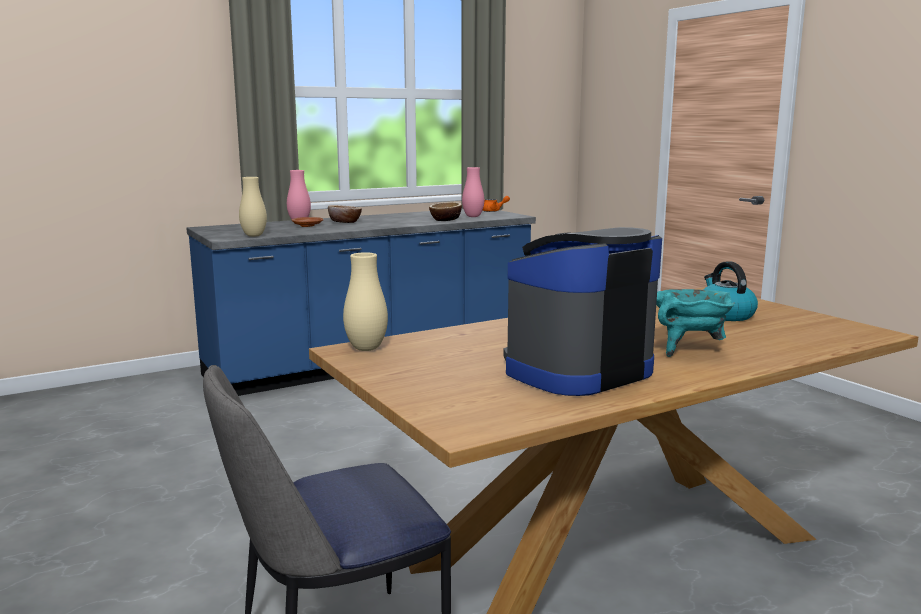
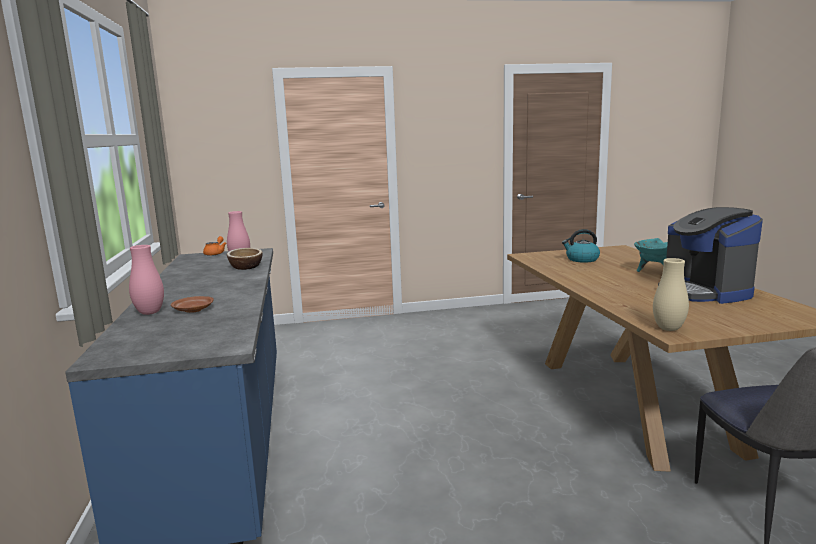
camera: 70 degrees left, 0 degrees up
beige vase [239,177,267,237] -> none
bowl [328,205,362,223] -> none

